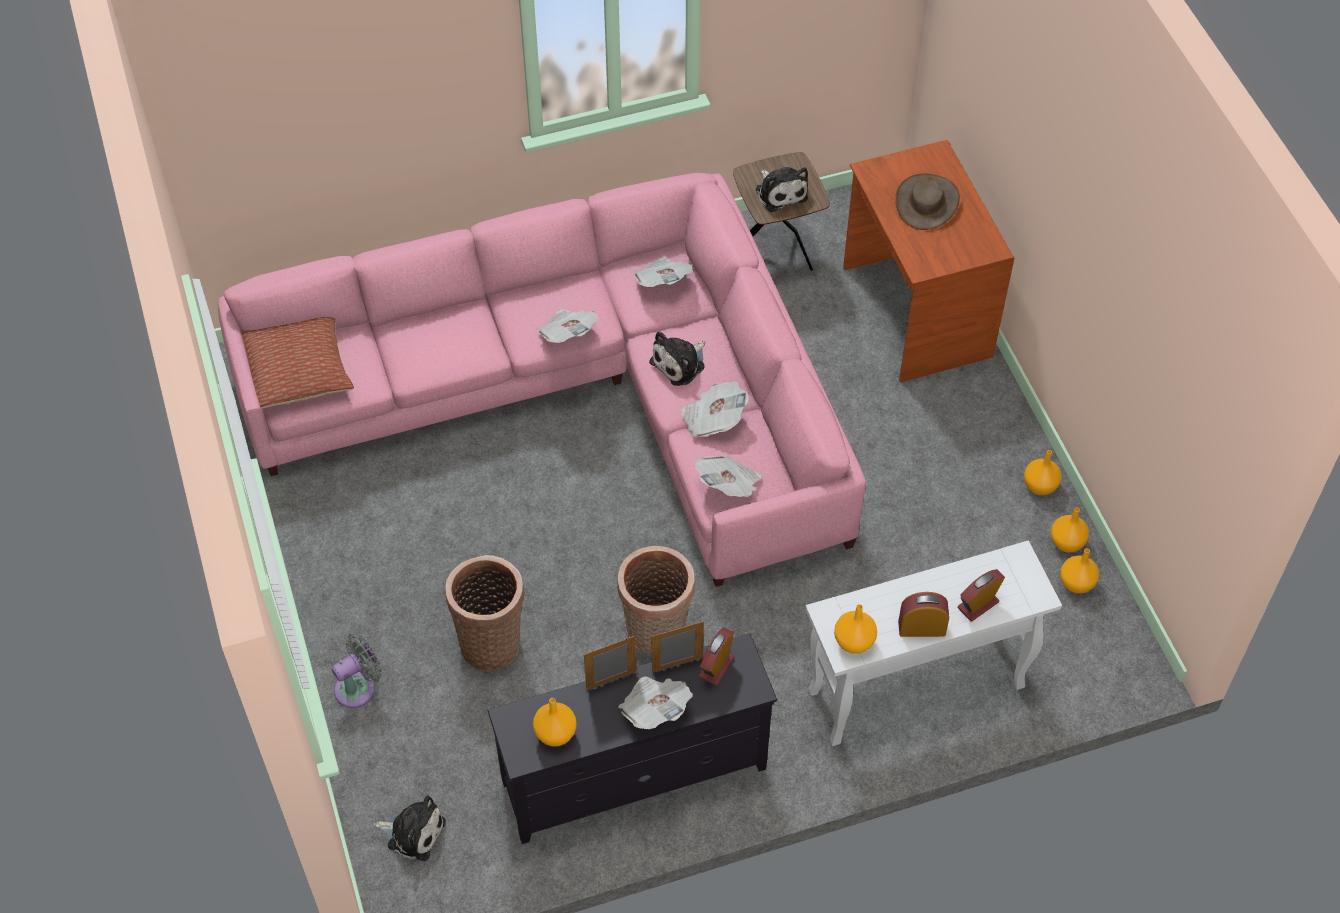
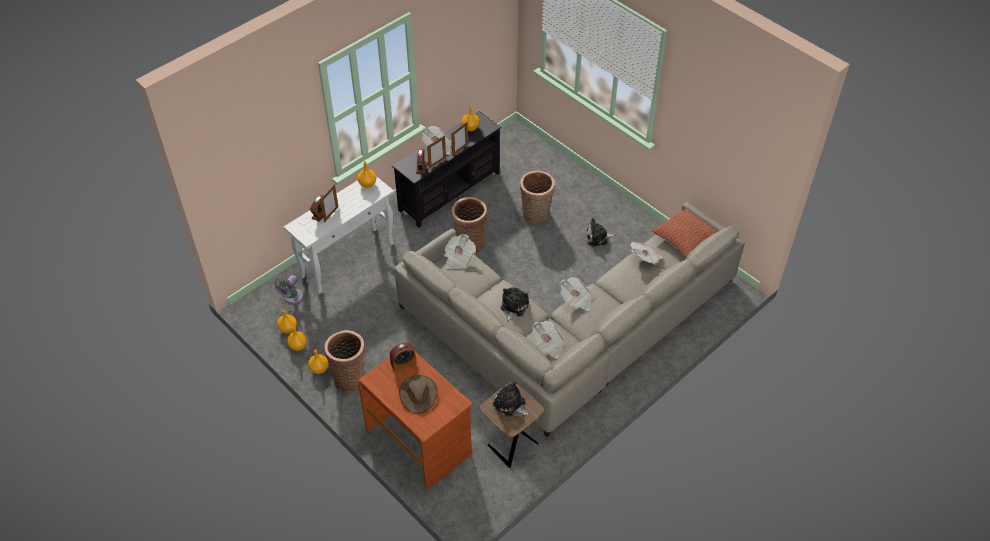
camera: 155 degrees right, 5 degrees down
pink sofa [217,173,866,587] -> grey sofa [394,202,745,437]
grey fan [331,633,383,708] -> grey fan moved to [274,275,303,304]
plush toy [374,795,446,861] -> plush toy moved to [586,218,615,247]
newspaper [681,382,749,437] -> newspaper moved to [630,242,663,264]
alarm clock [898,592,949,637] -> alarm clock moved to [390,342,416,371]
none -> picture frame [320,184,338,222]
none -> basket [325,330,365,392]

